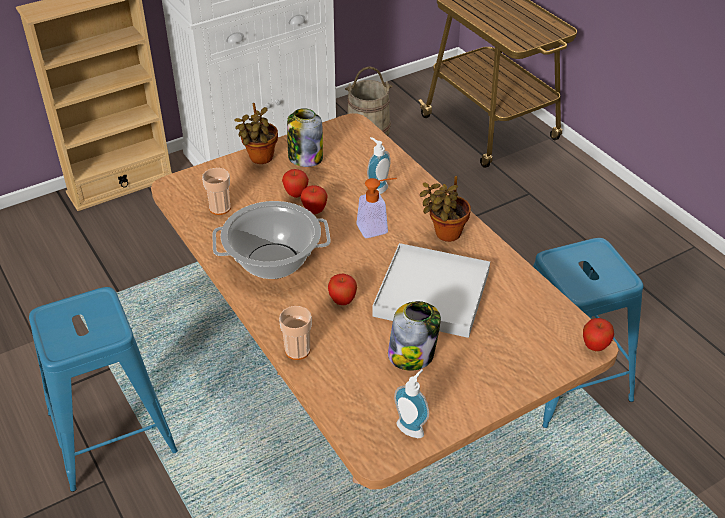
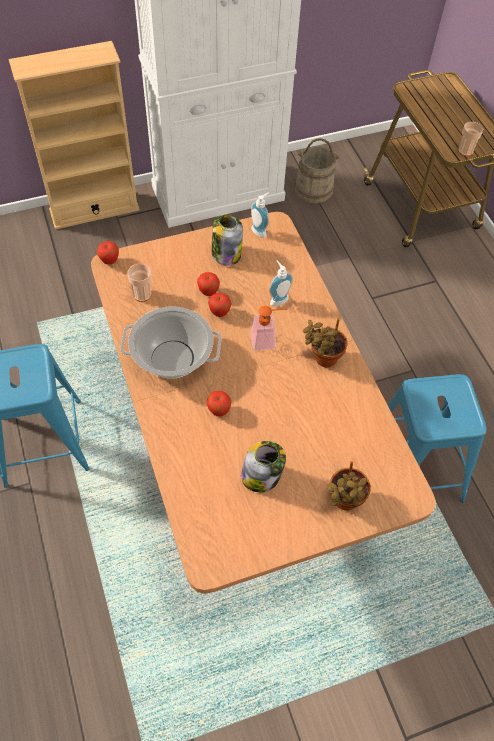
camera: 10 degrees right, 15 degrees up
potted plant [234,103,278,164] -> potted plant moved to [327,461,371,511]
cup [279,306,312,360] -> cup moved to [458,122,483,156]
white tray [372,243,490,338] -> none
soap dispenser [394,369,429,438] -> soap dispenser moved to [251,193,269,238]
apple [583,318,614,351] -> apple moved to [97,241,119,265]

